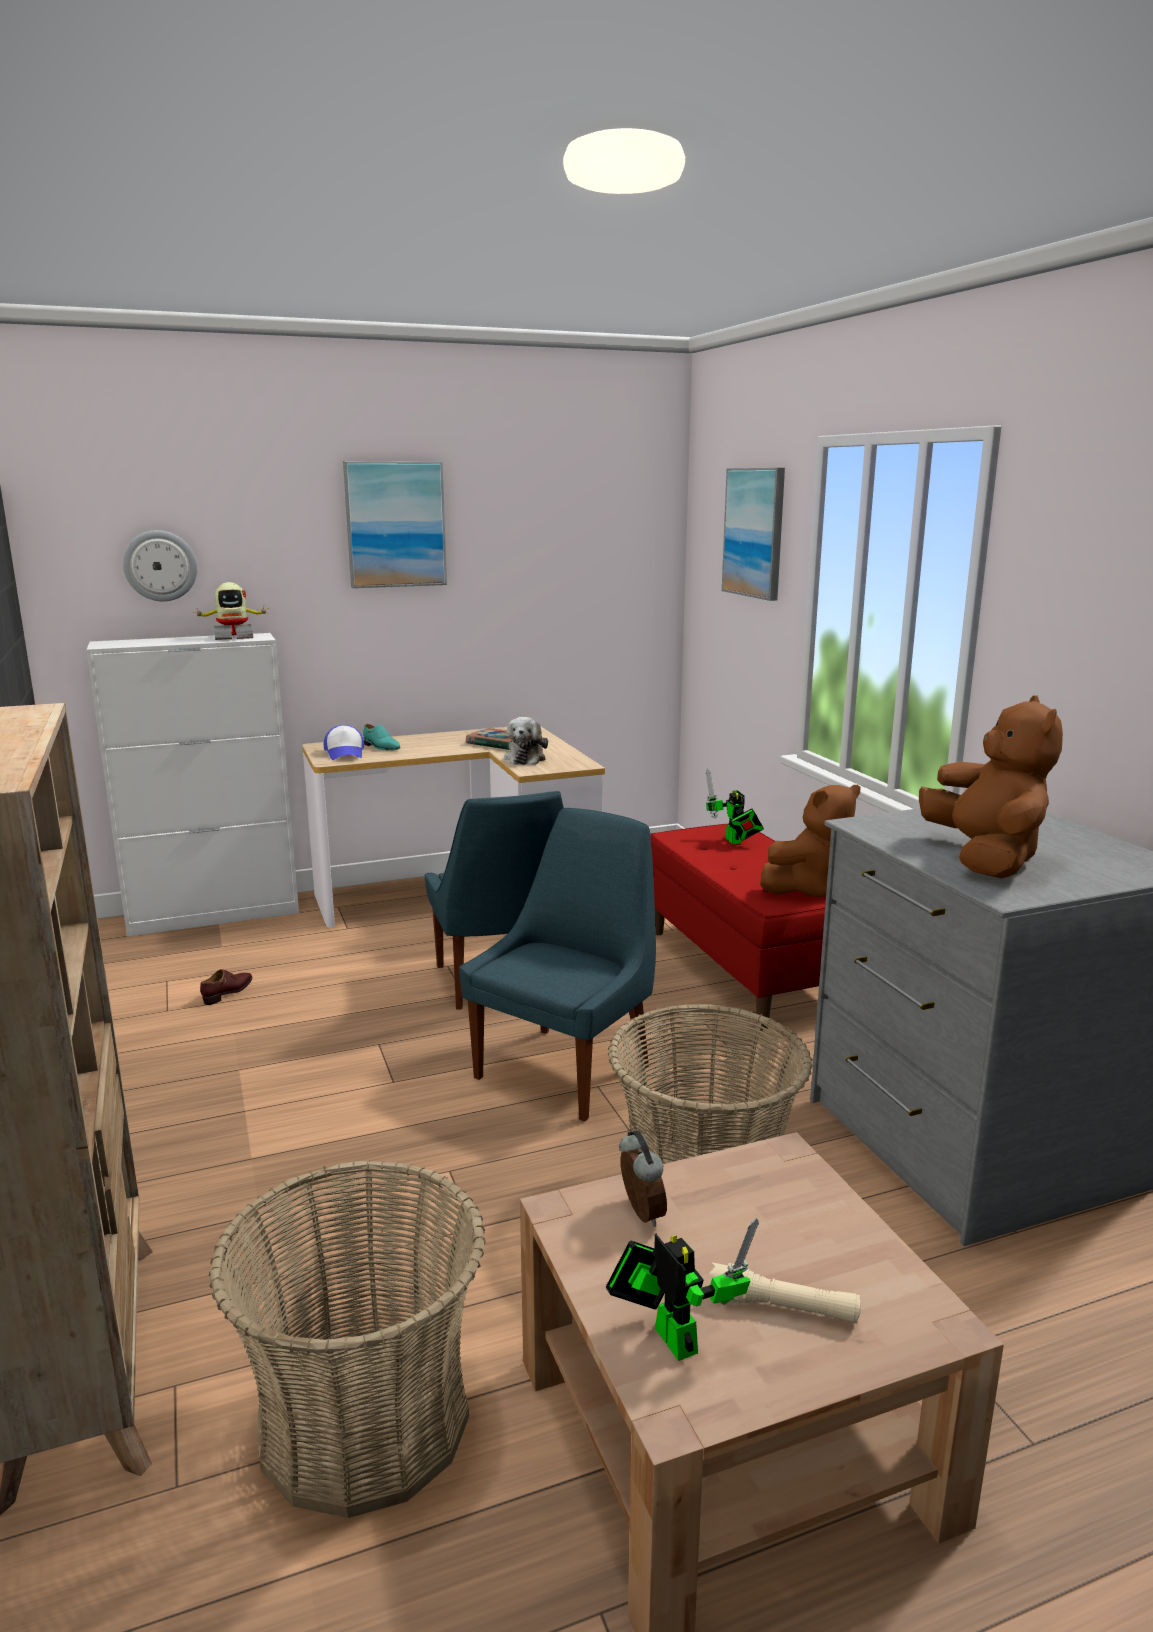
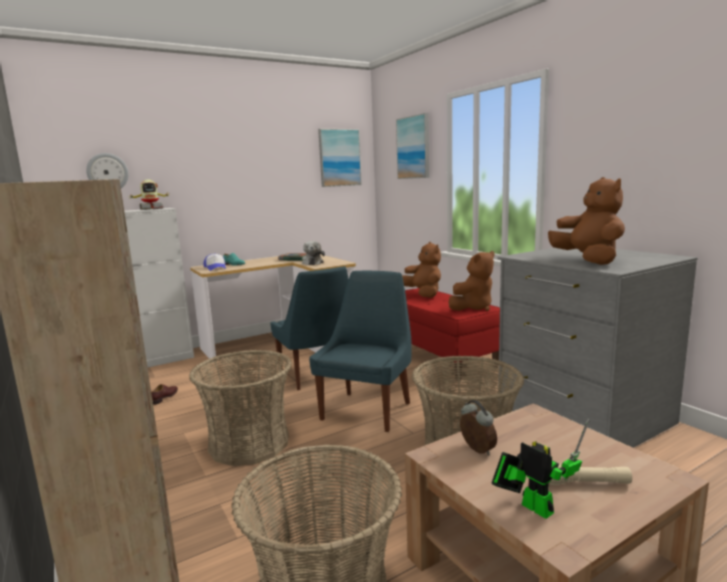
camera: 10 degrees left, 5 degrees down
picture [343,461,447,588] -> picture moved to [318,129,362,187]
toy robot [706,769,764,844] -> brown plush toy [402,242,441,298]
none -> basket [189,350,292,466]

